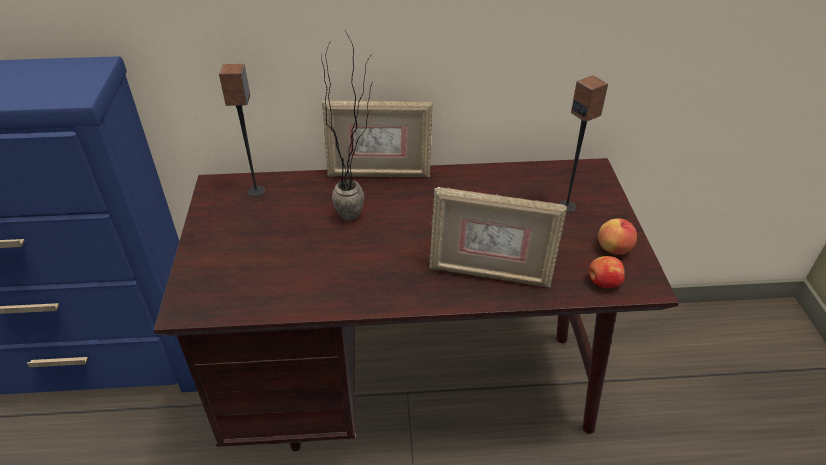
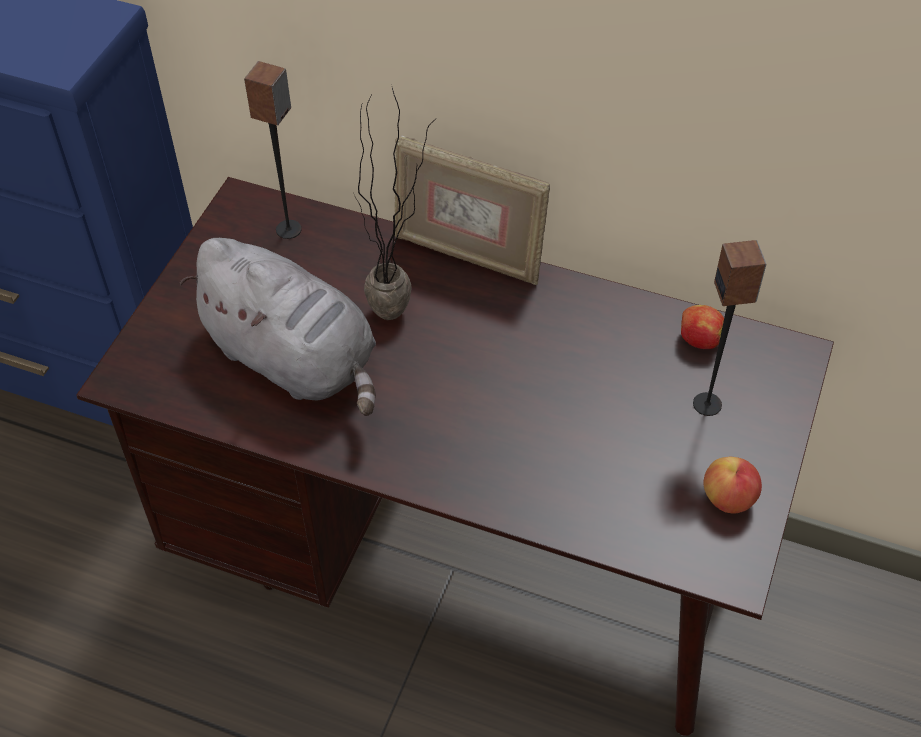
camera: 25 degrees right, 10 degrees up
picture frame [429,187,567,288] -> none
apple [588,256,625,288] -> apple moved to [681,305,724,349]
none -> grey plush toy [180,238,376,416]

